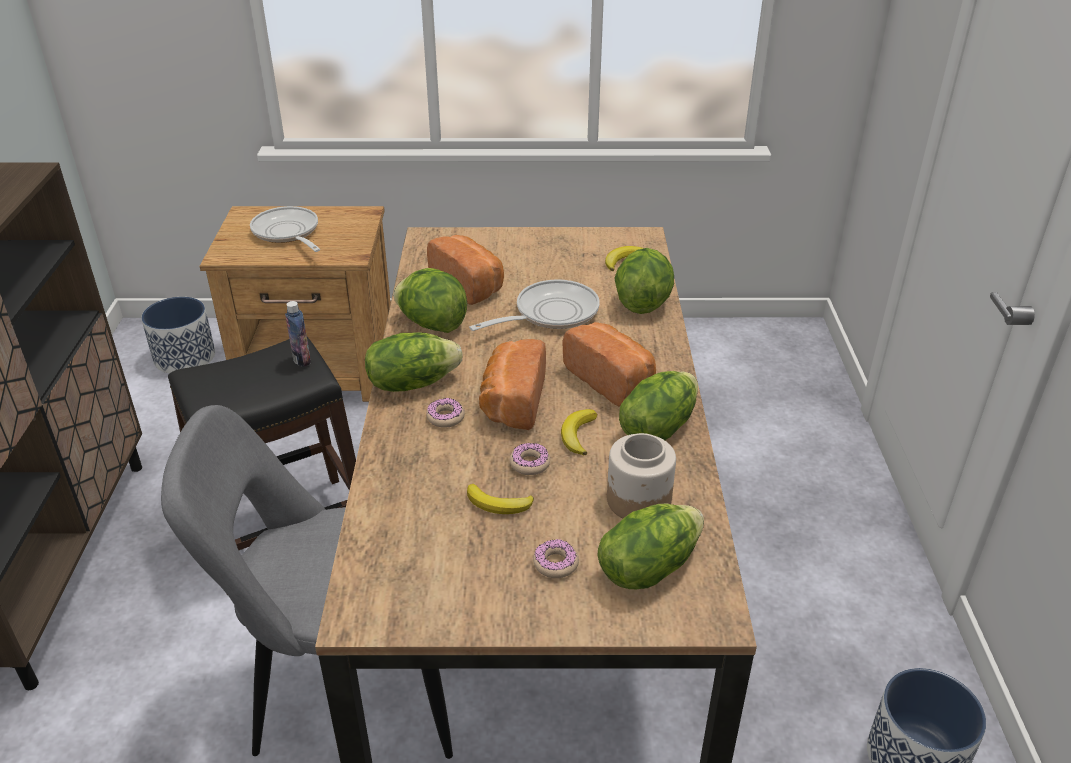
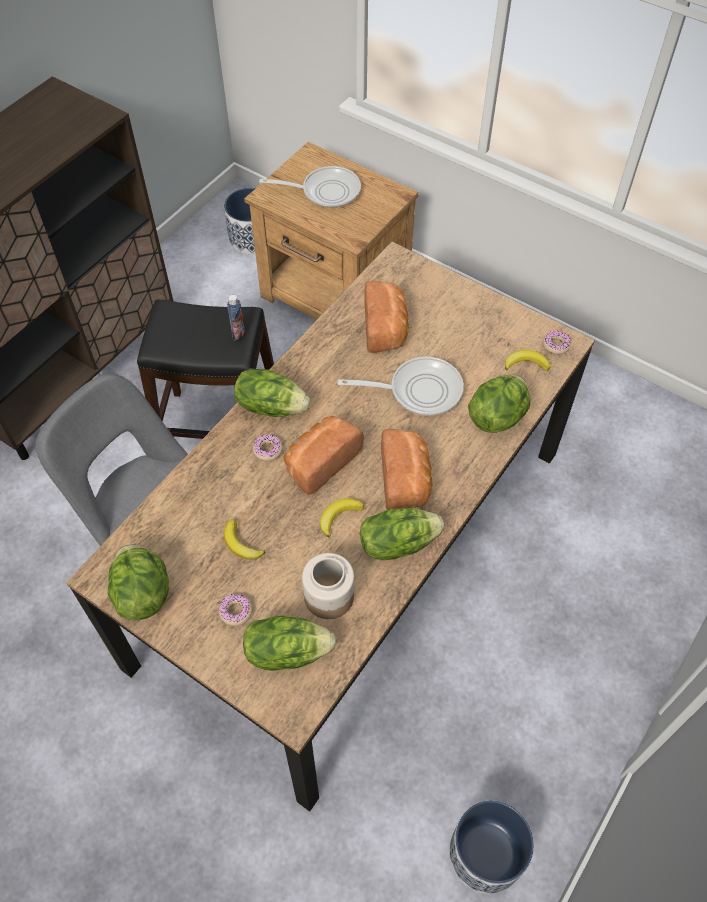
camera: 35 degrees right, 20 degrees up
frying pan [250,206,321,252] -> frying pan turned 90 degrees clockwise [259,166,361,208]
lettuce [393,268,467,333] -> lettuce moved to [108,545,169,621]
donut [510,443,550,475] -> donut moved to [543,331,571,355]

